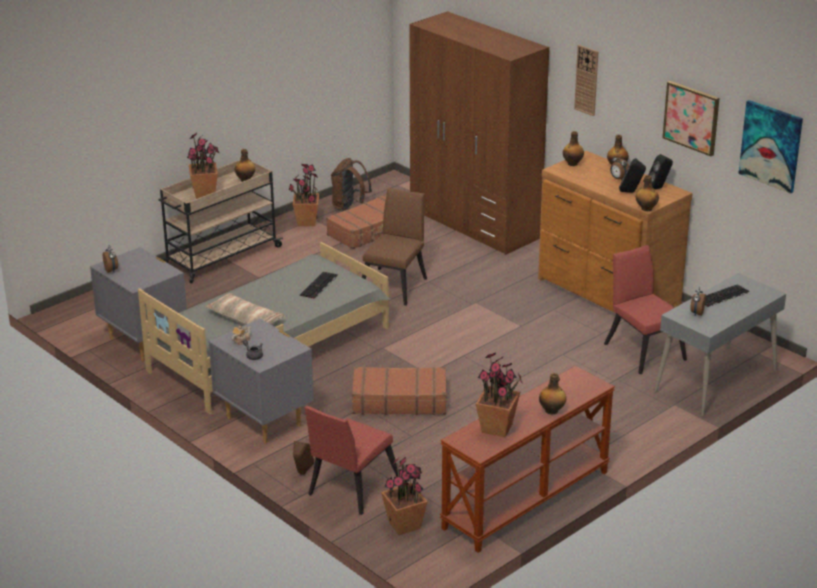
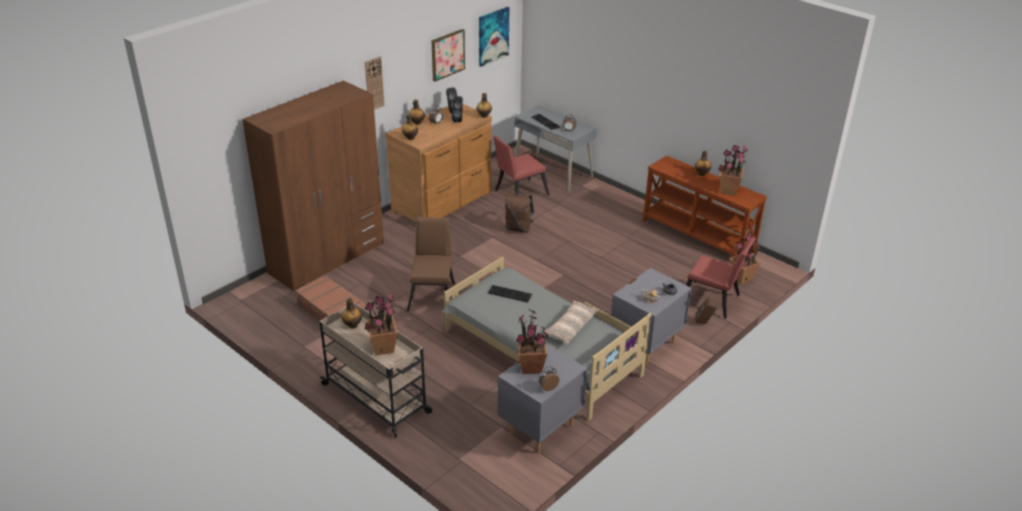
camera: 95 degrees left, 5 degrees up
potted plant [289,164,319,226] -> potted plant moved to [516,309,549,374]
brown backpack [331,158,372,211] -> brown backpack moved to [505,191,534,233]
brown suitcase [352,366,446,415] -> none
brown chair [362,187,427,306] -> brown chair turned 75 degrees clockwise [407,217,455,311]

